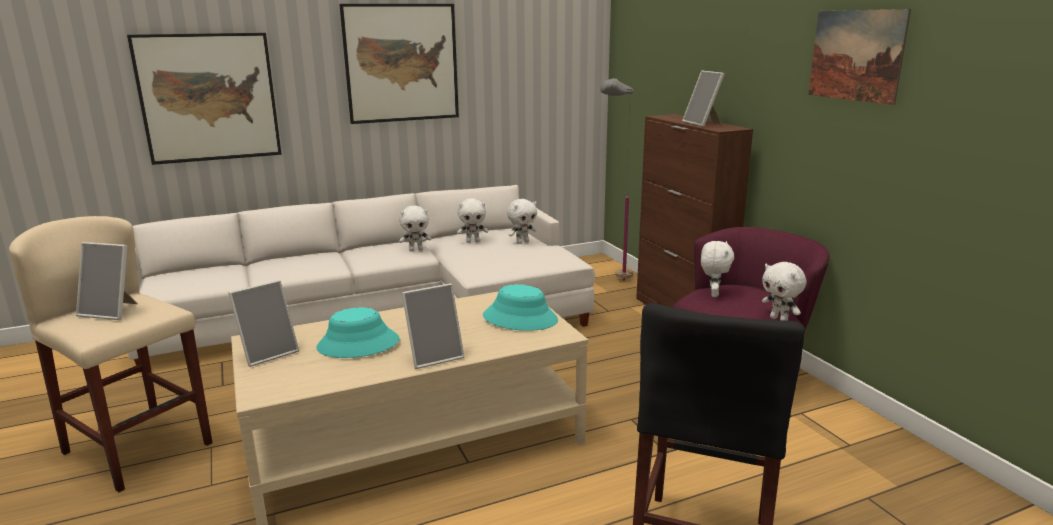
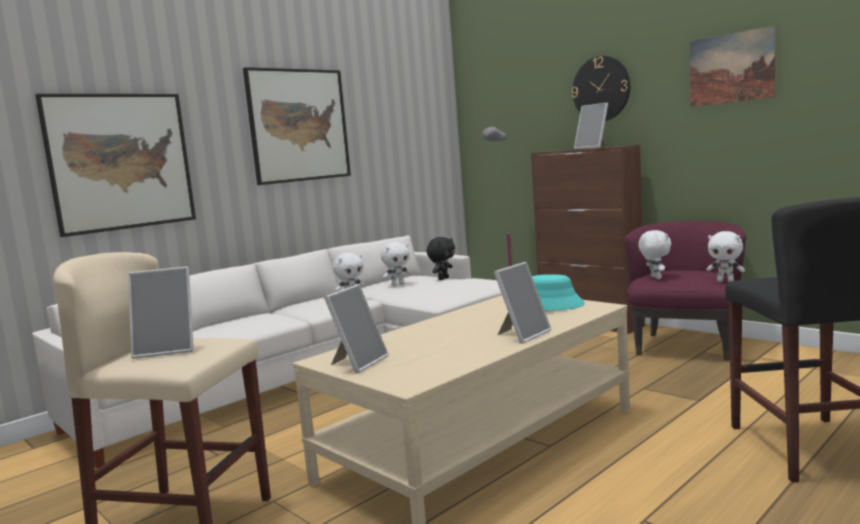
camera: 20 degrees left, 10 degrees down
turquoise hat [316,307,399,358] -> none
white plush toy [507,199,537,244] -> black plush toy [426,237,455,280]
none -> wall clock [572,56,630,121]

